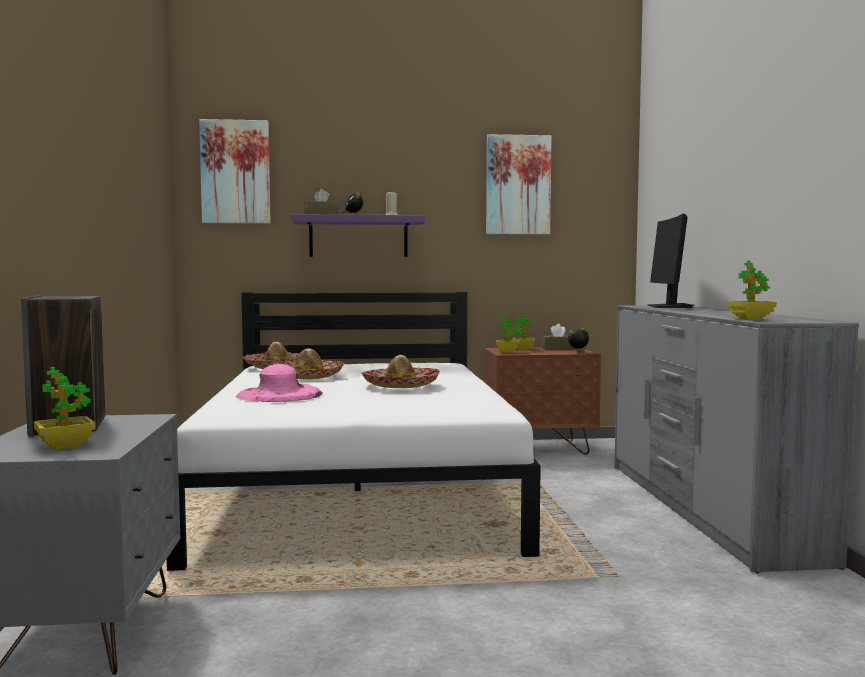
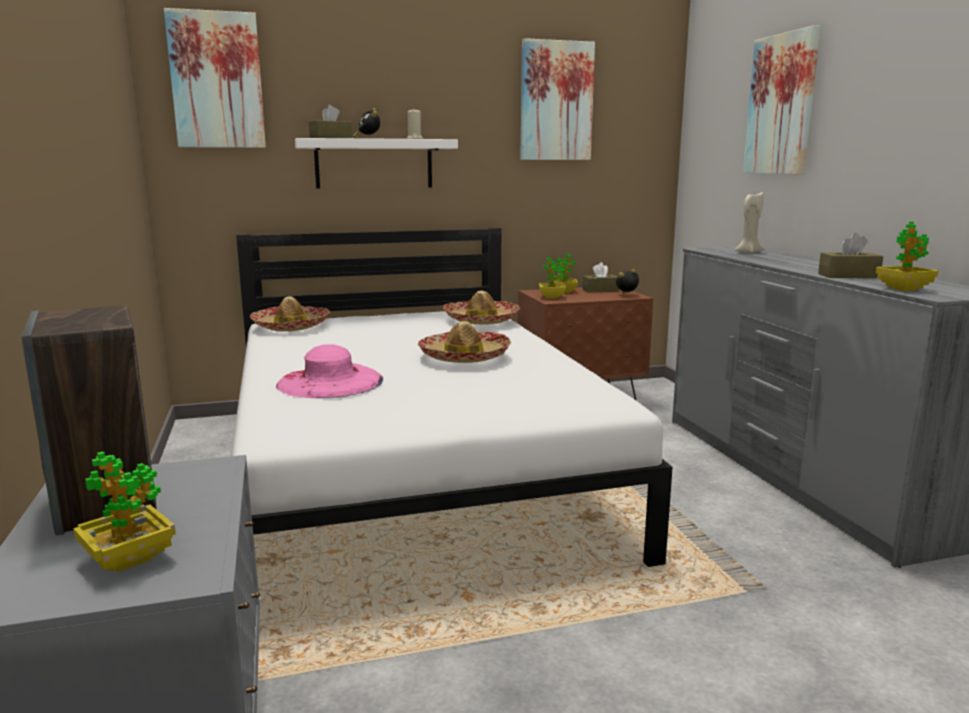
camera: 10 degrees left, 10 degrees up
hat [272,348,344,379] -> hat moved to [443,291,520,325]
purple shelf [291,214,425,257] -> white shelf [295,138,458,189]
monitor [647,214,693,308] -> beige candle [735,192,764,254]
none -> picture [743,25,821,174]
none -> brown tissue box [818,233,883,278]

